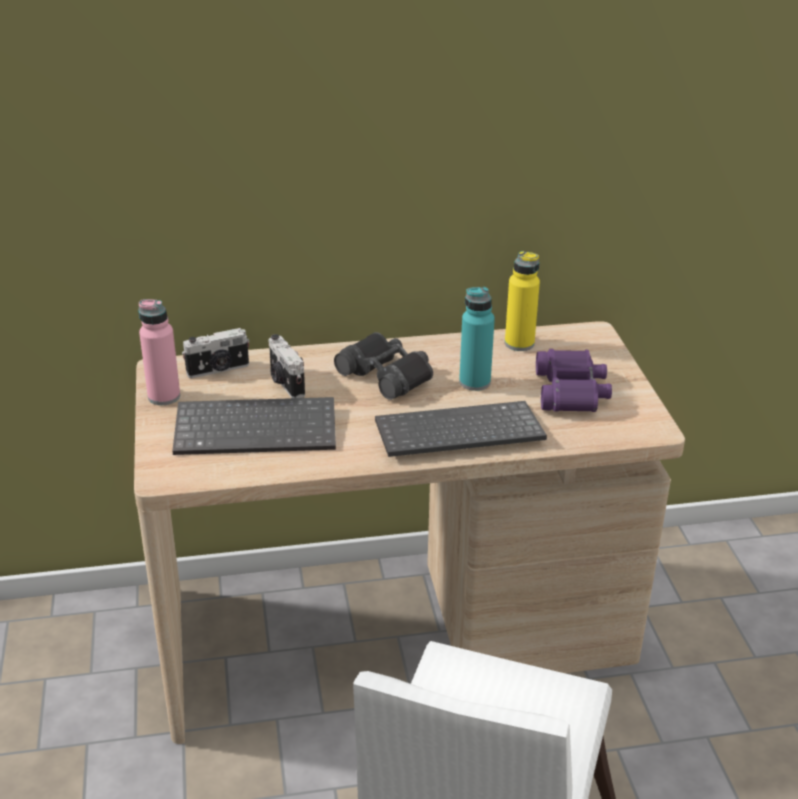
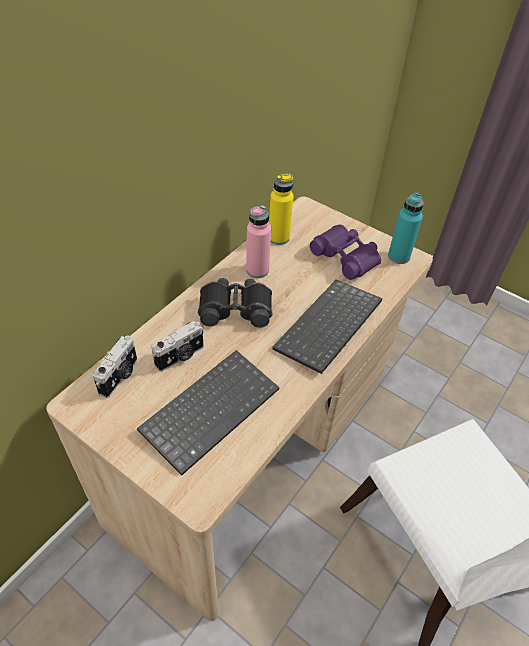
camera: 45 degrees left, 15 degrees up
pink bottle [138,299,180,405] -> pink bottle moved to [246,205,271,278]
camera [269,334,305,398] -> camera turned 60 degrees counterclockwise [152,321,204,372]
turquoise bottle [459,287,495,391] -> turquoise bottle moved to [388,192,424,264]

